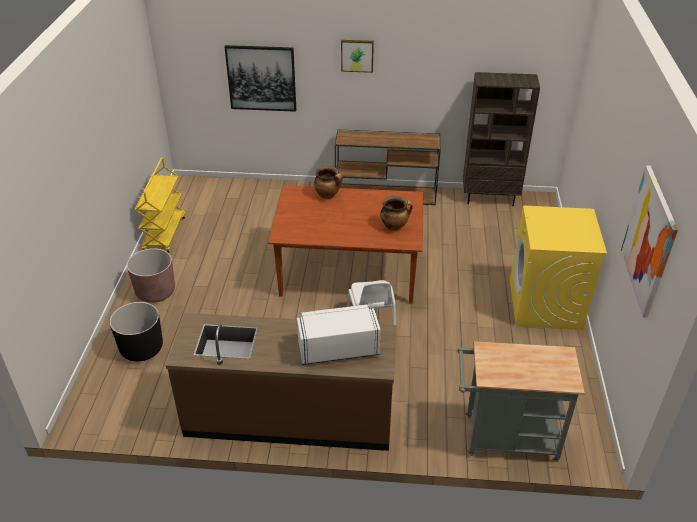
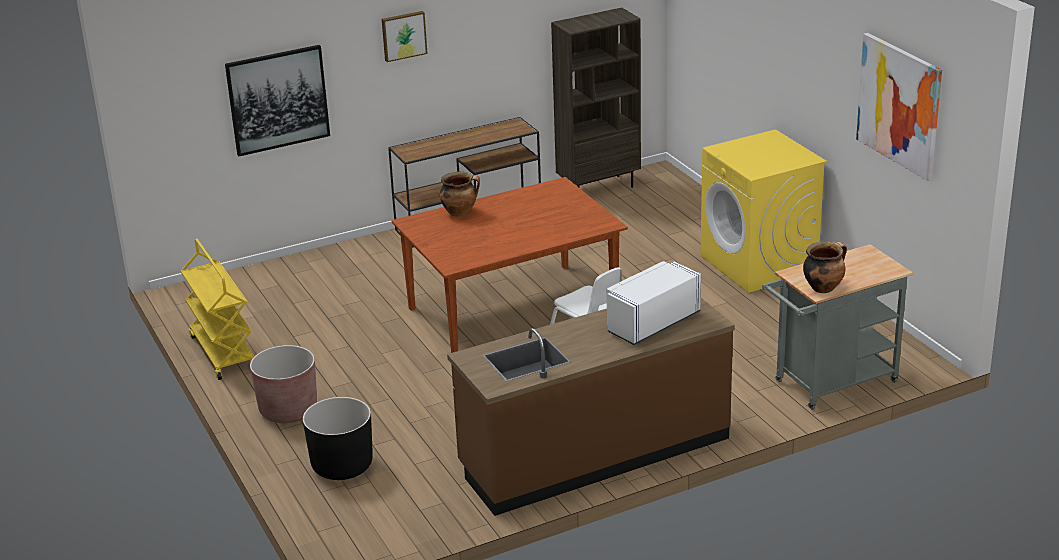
camera: 30 degrees left, 10 degrees down
cooking pot [380,196,413,231] -> cooking pot moved to [803,241,847,293]

